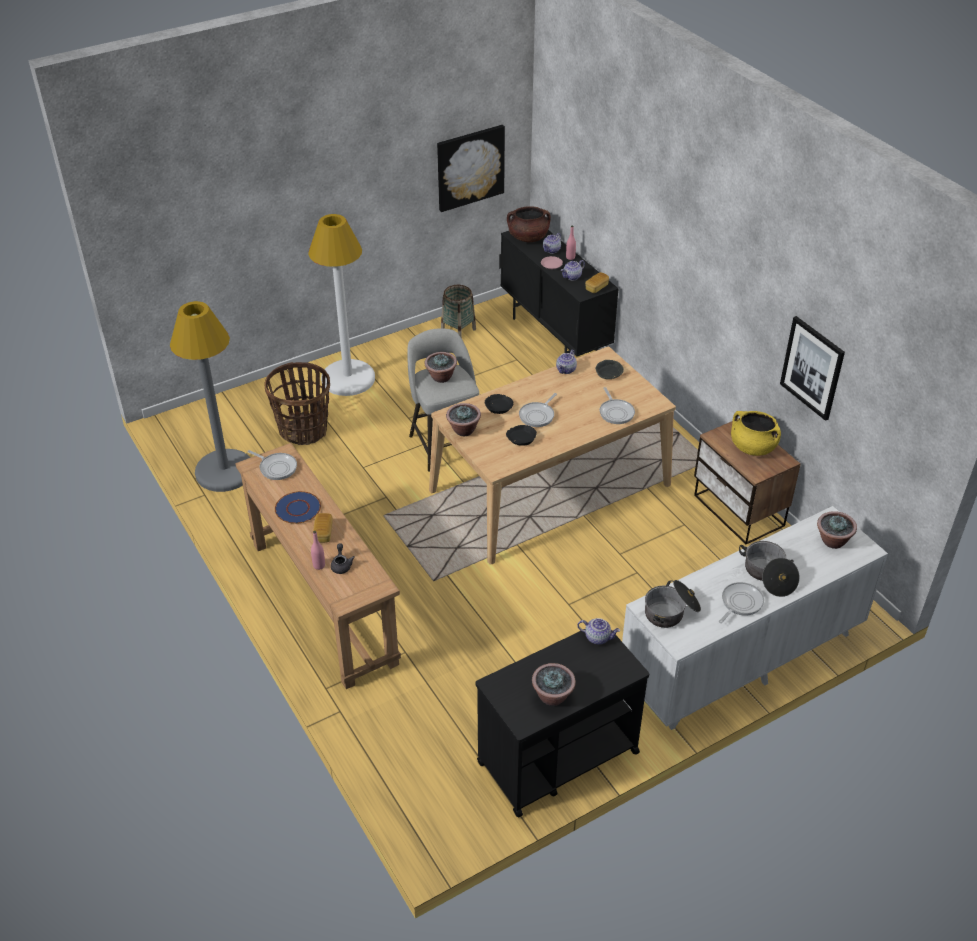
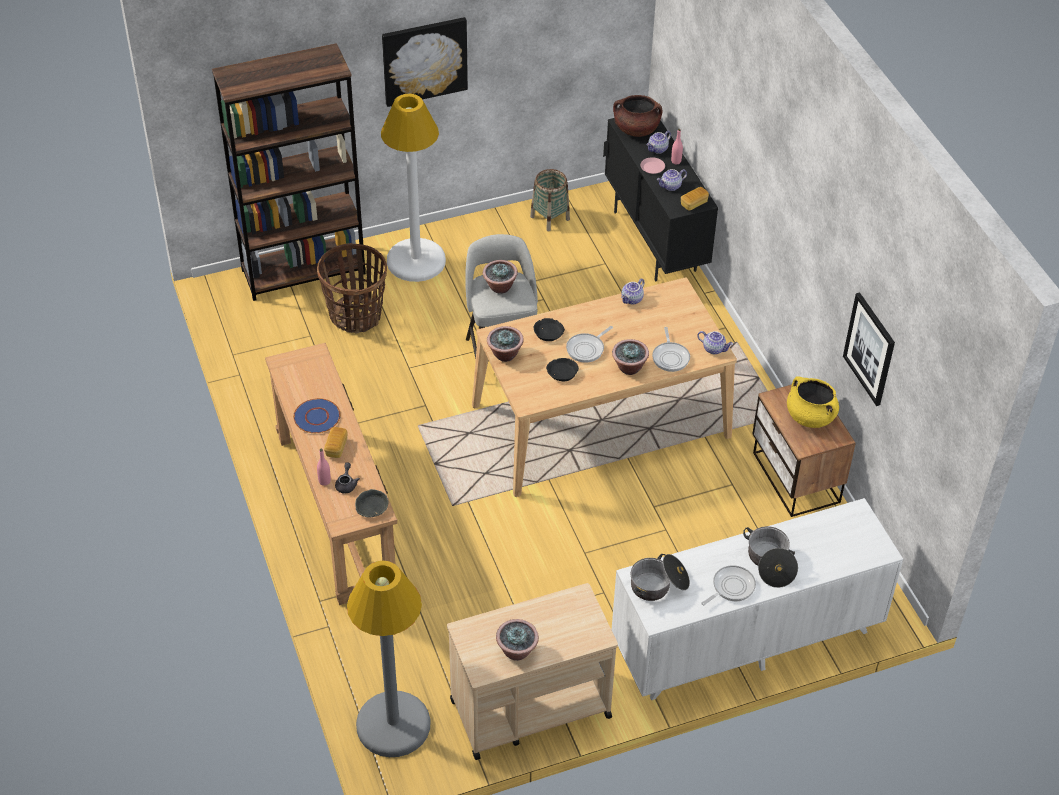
camera: 10 degrees right, 5 degrees up
grey floor lamp [170,301,251,492] -> grey floor lamp moved to [347,561,430,757]
frying pan [248,450,297,480] -> none
picture [437,125,505,212] -> picture moved to [382,17,468,107]
black cart [476,629,649,818] -> beige cart [447,583,618,760]
teapot [577,618,620,644] -> teapot moved to [697,331,733,354]
grey bowl [595,360,624,379] -> grey bowl moved to [355,489,389,518]
potted plant [817,511,857,549] -> potted plant moved to [612,339,649,375]
none -> brown bookcase [212,43,366,301]

